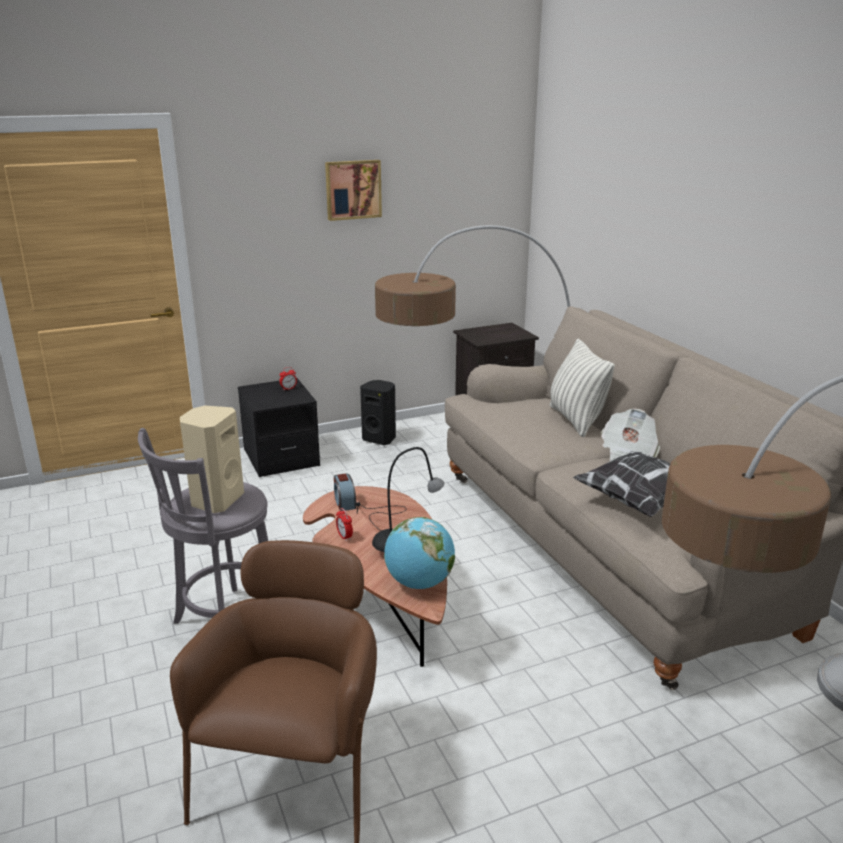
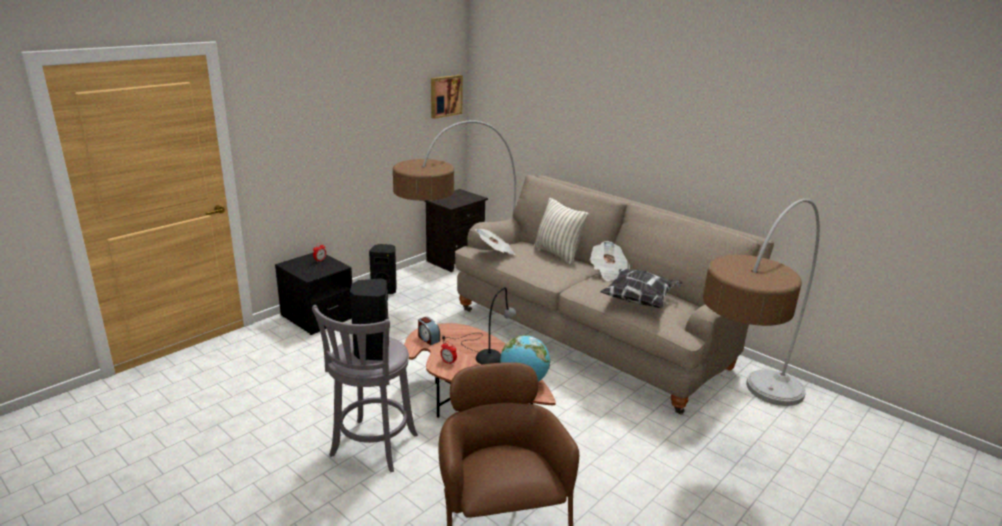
camera: 25 degrees left, 0 degrees up
beige speaker [180,406,244,513] -> black speaker [350,278,389,361]
picture [325,160,382,221] -> picture moved to [431,75,463,119]
none -> newspaper [475,229,516,255]

